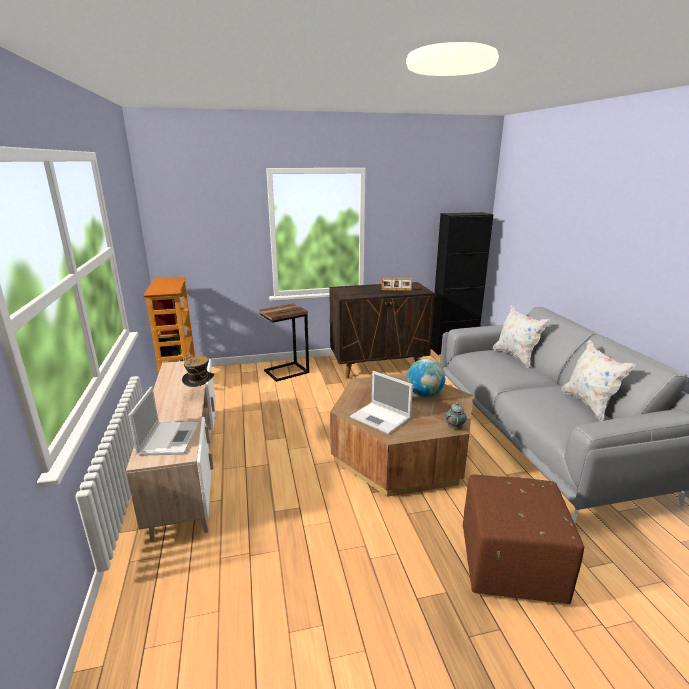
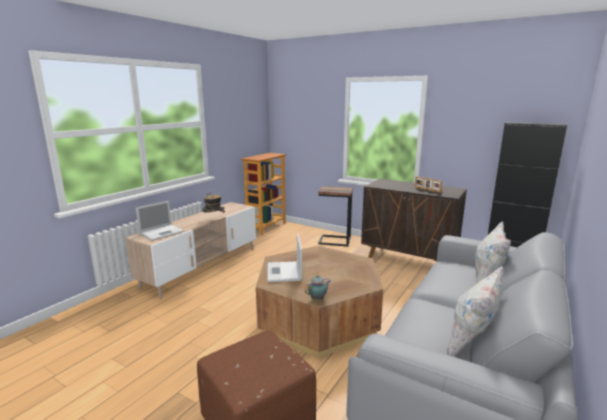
camera: 45 degrees right, 5 degrees down
globe [407,359,445,397] -> none

